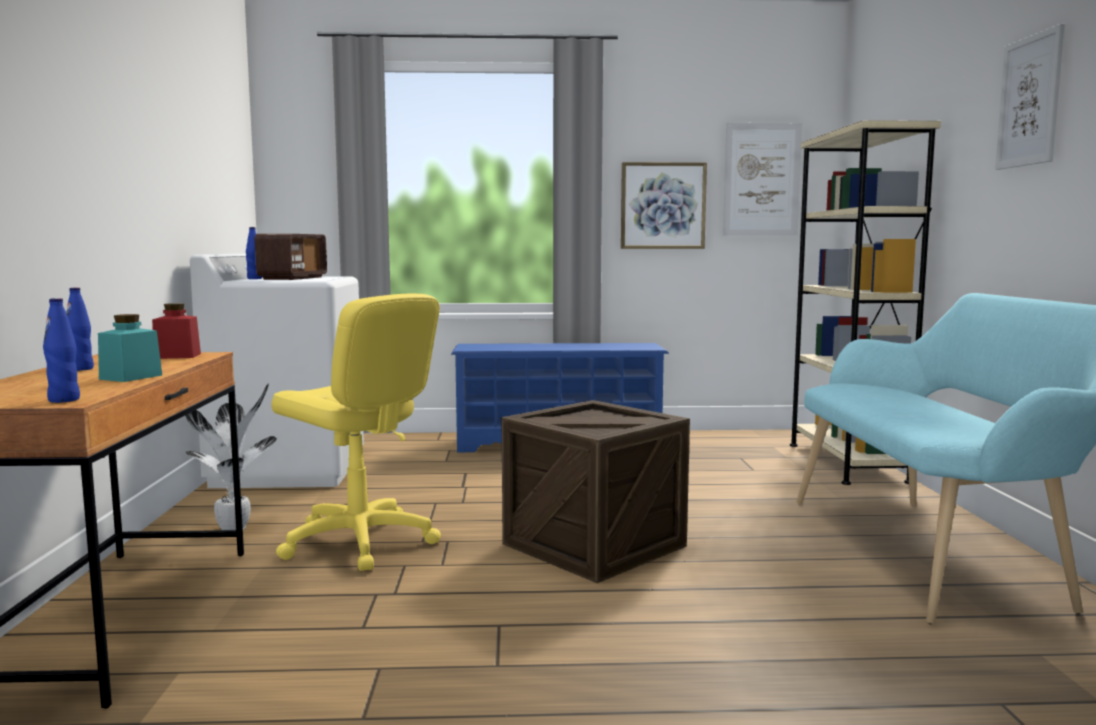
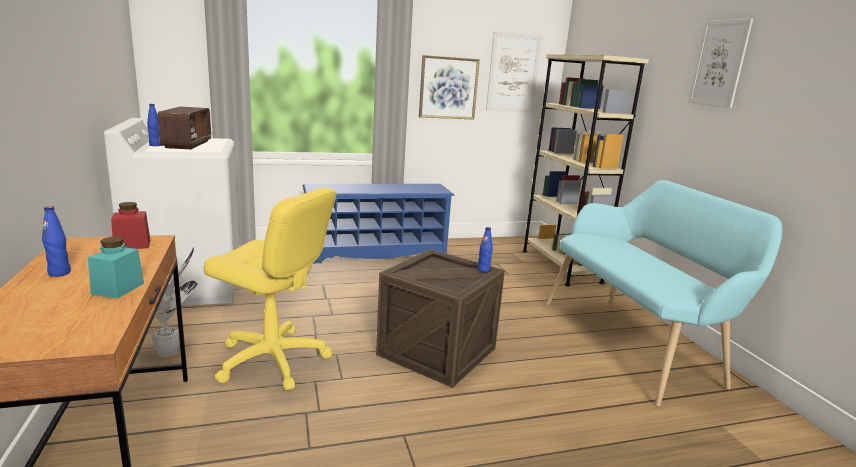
camera: 15 degrees left, 10 degrees up
blue bottle [43,298,80,403] -> blue bottle moved to [478,227,493,272]

